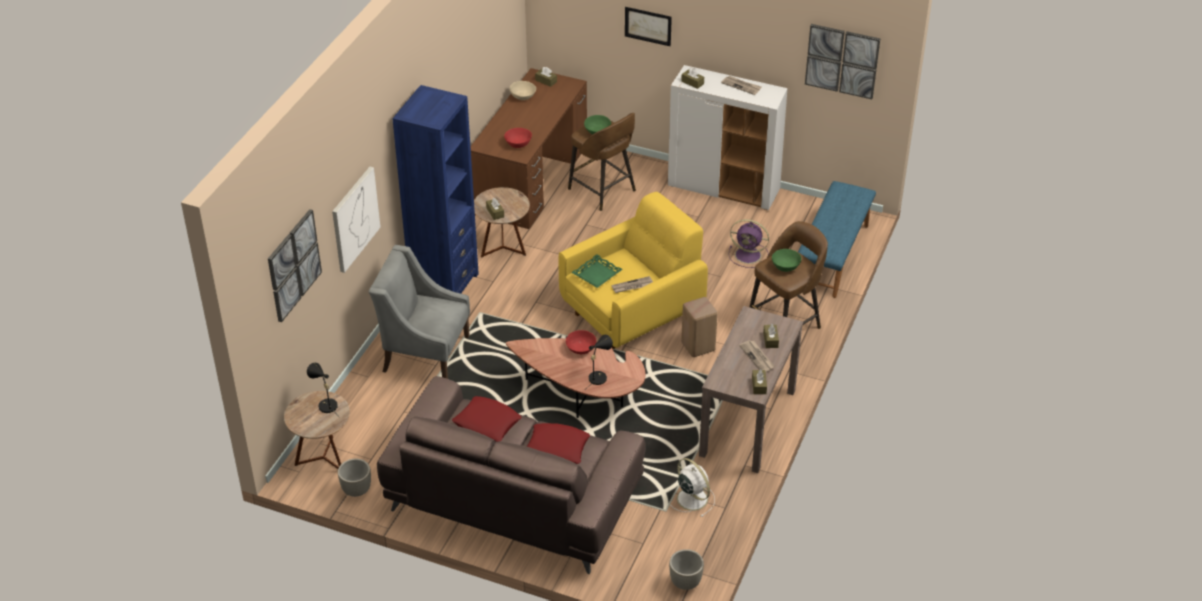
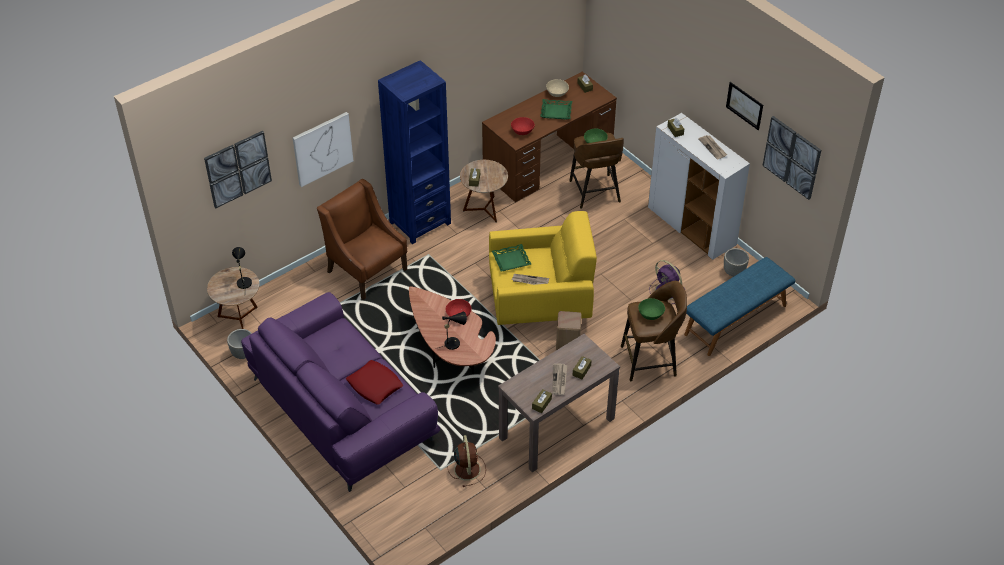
camera: 30 degrees right, 5 degrees up
grey armchair [369,245,470,379] -> brown armchair [317,179,407,300]
brown sofa [377,376,646,574] -> purple sofa [241,292,440,492]
red pillow [452,396,522,442] -> none
picture [625,7,672,46] -> picture moved to [726,82,763,130]
grey planter [669,549,704,590] -> grey planter moved to [724,248,749,277]
white fan [670,458,715,517] -> brown fan [447,435,486,487]
none -> green tray [540,99,572,120]

